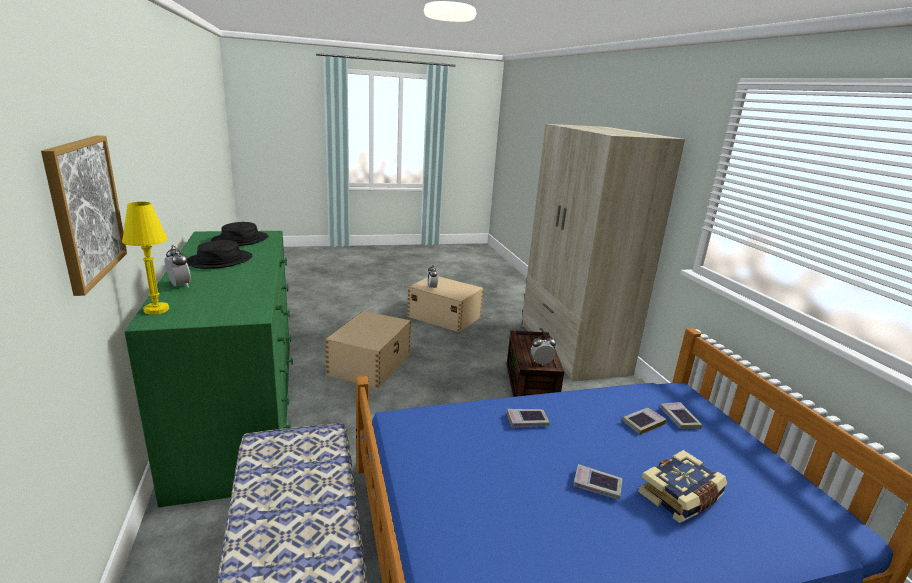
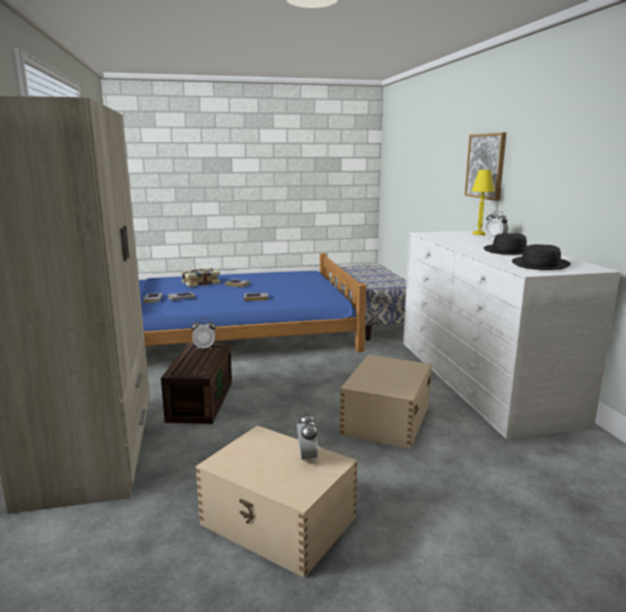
camera: 175 degrees left, 5 degrees down
green dresser [124,231,293,507] -> white dresser [403,231,621,439]

